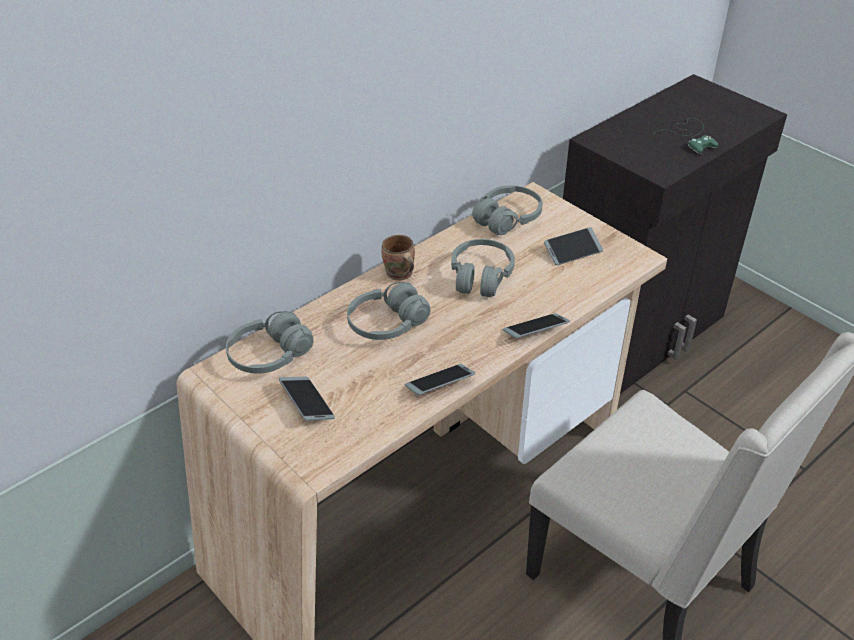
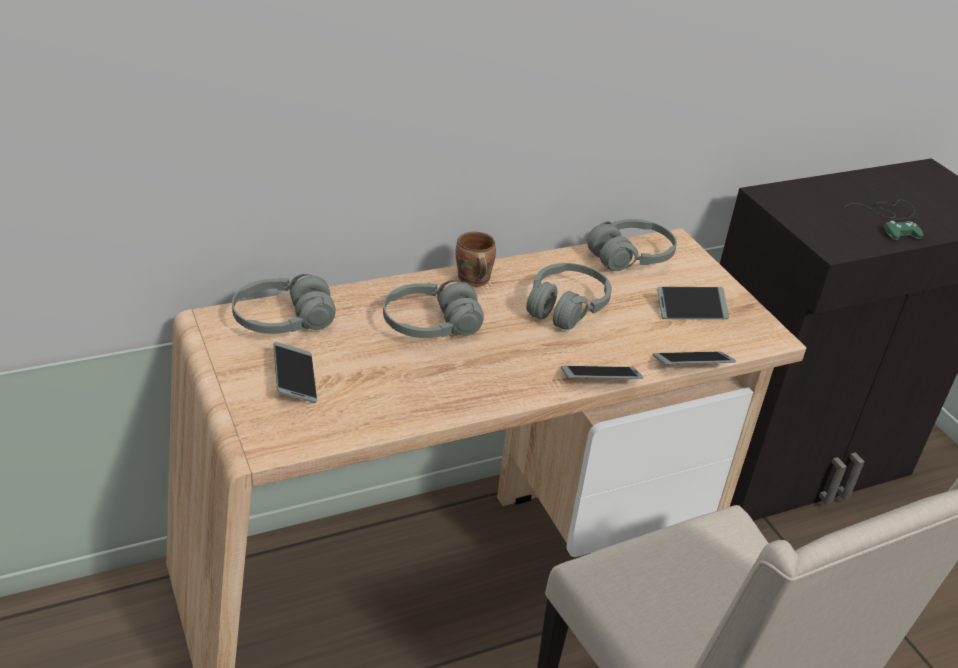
camera: 15 degrees right, 5 degrees down
phone [405,364,475,395] -> phone moved to [653,352,736,364]

